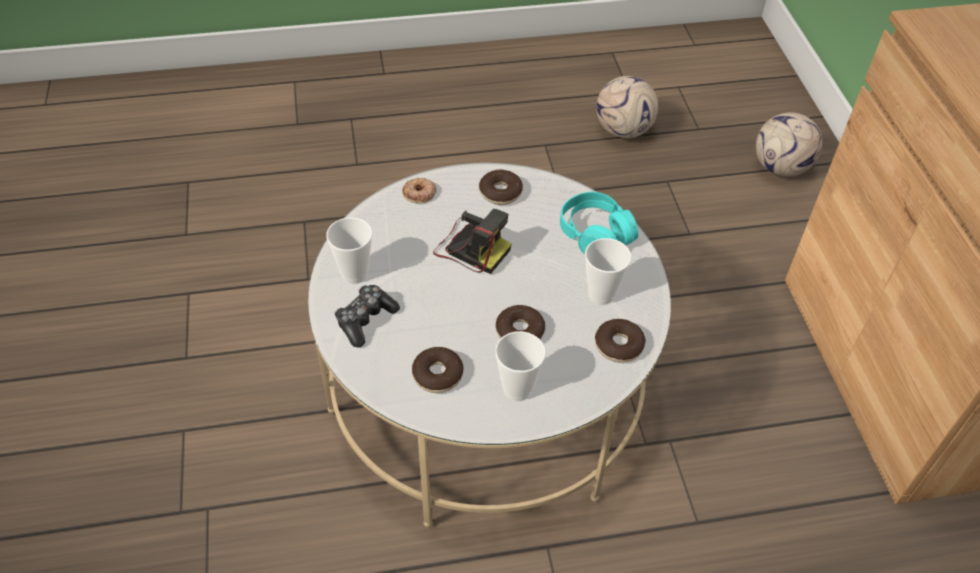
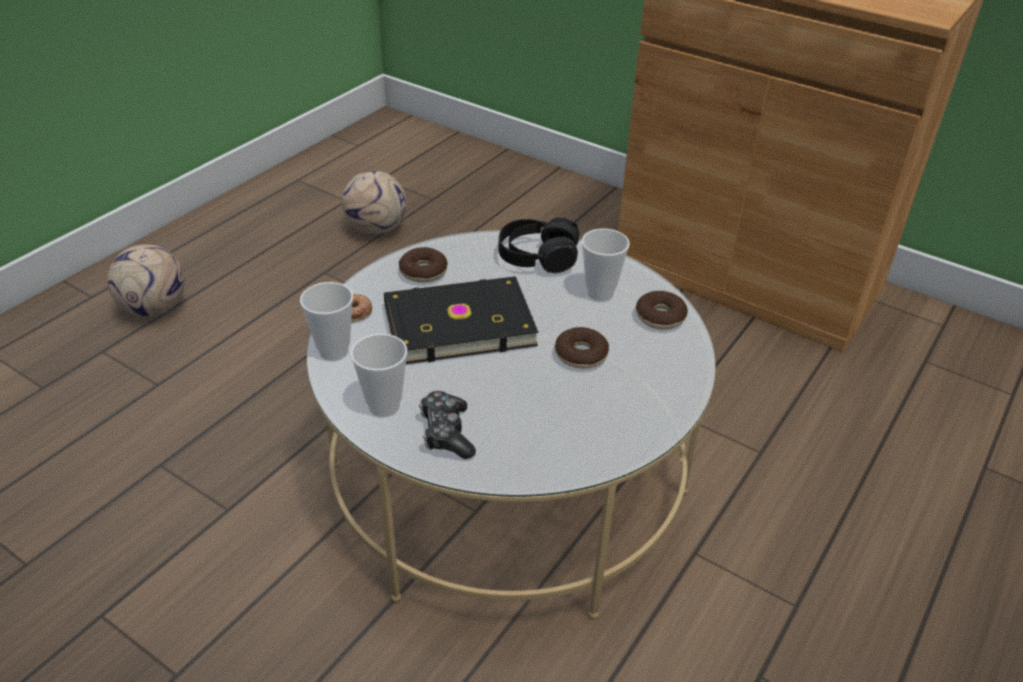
camera: 45 degrees left, 10 degrees down
donut [412,347,463,393] -> none
camera [433,209,512,274] -> black book [384,276,538,364]
cup [495,331,546,401] -> cup moved to [300,282,353,361]
turquoise headphones [560,192,638,254] -> black headphones [499,218,579,273]
football [756,112,822,177] -> football moved to [107,244,185,317]

